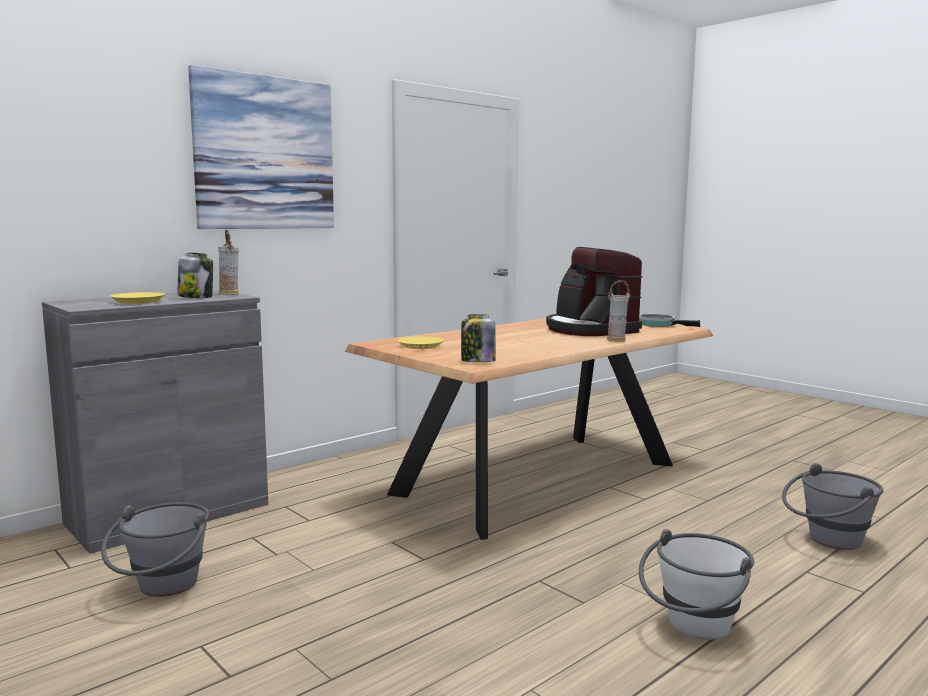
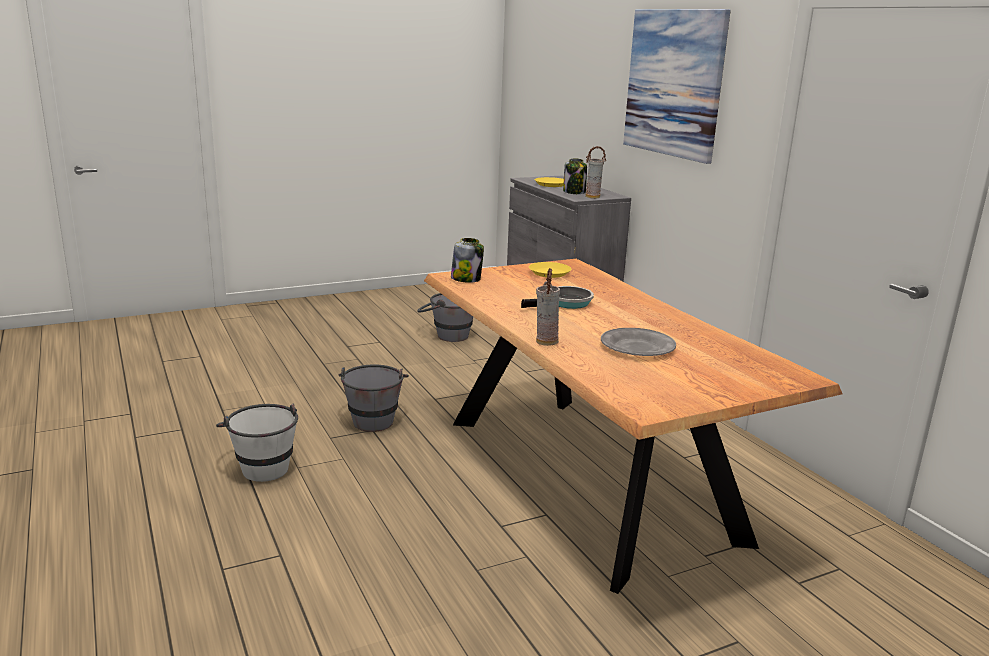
camera: 105 degrees right, 10 degrees up
coffee machine [546,247,642,336] -> grey plate [601,328,676,356]
frying pan [639,314,700,327] -> frying pan moved to [521,286,594,309]
grey bucket [782,463,884,550] -> grey bucket moved to [338,364,409,432]

